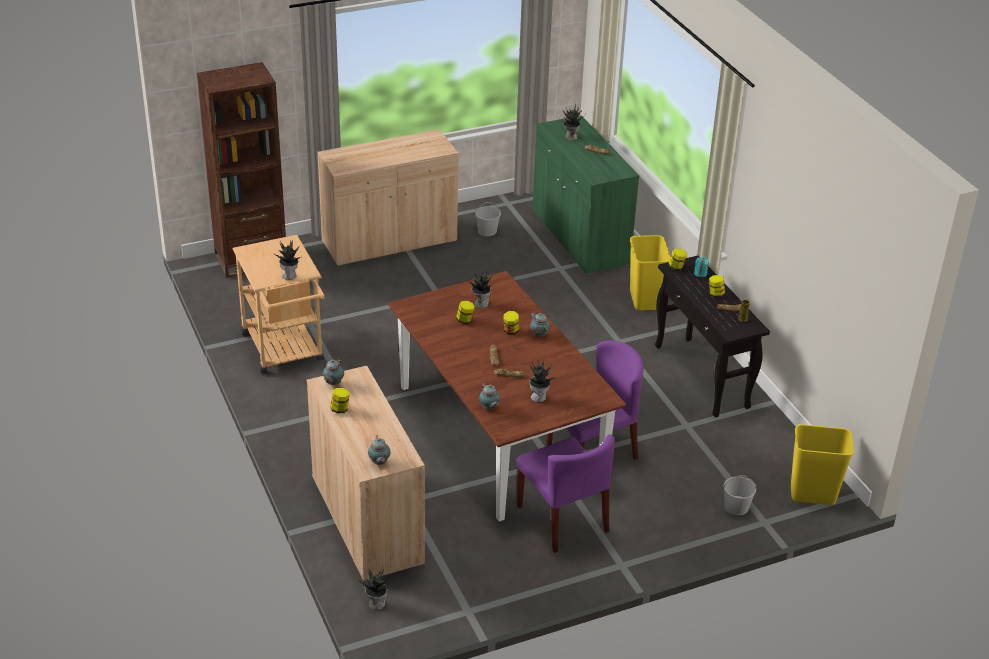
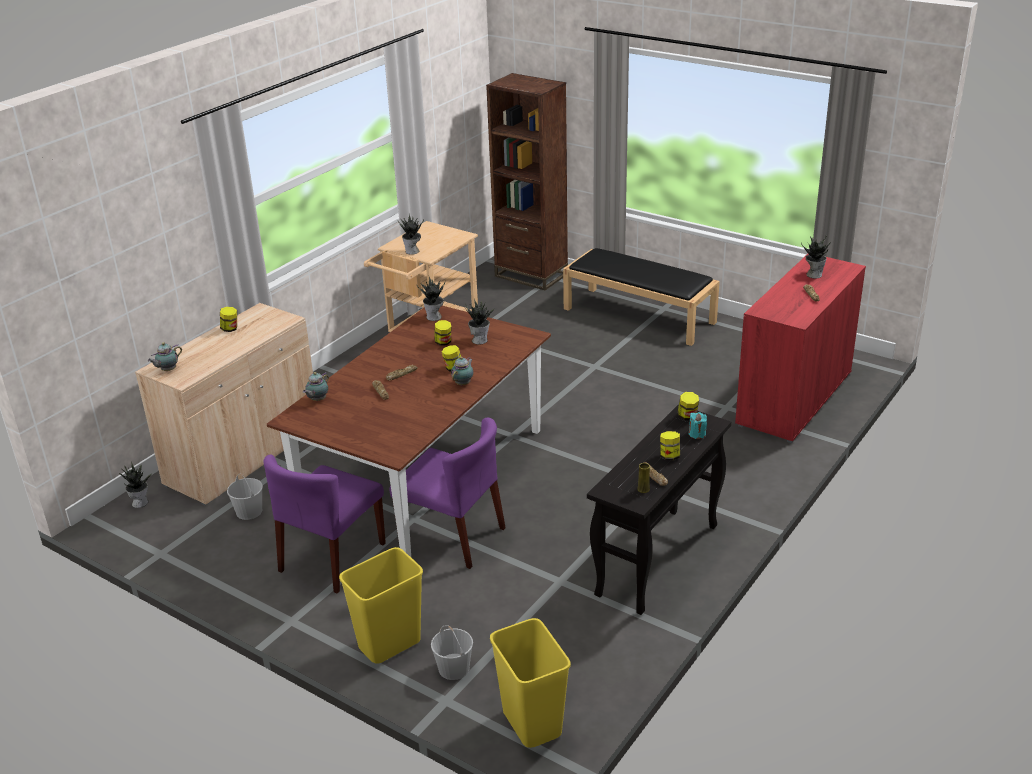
camera: 60 degrees right, 5 degrees down
beige cabinet [317,129,459,266] -> black bench [563,248,720,346]
teapot [323,358,344,385] -> none
white bucket [475,202,501,236] -> white bucket moved to [227,473,263,520]
potted plant [528,360,556,403] -> potted plant moved to [417,277,445,321]
green cabinet [533,115,639,275] -> red cabinet [735,254,866,443]
yellow trash can [630,235,671,310] -> yellow trash can moved to [339,547,423,664]

